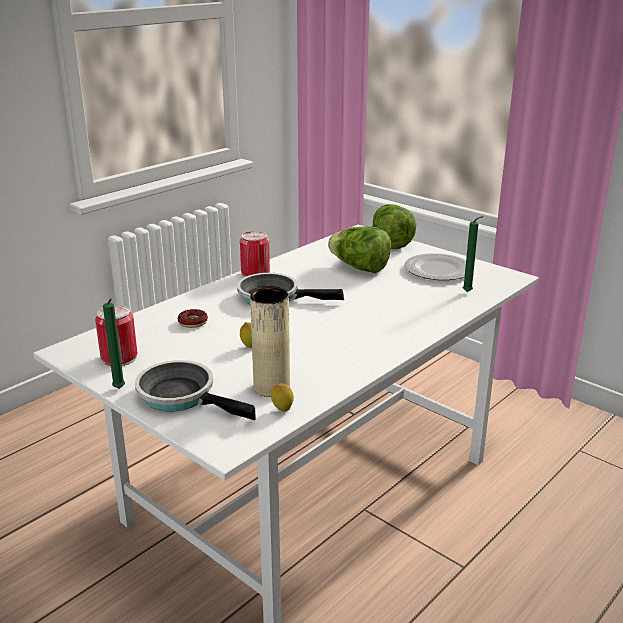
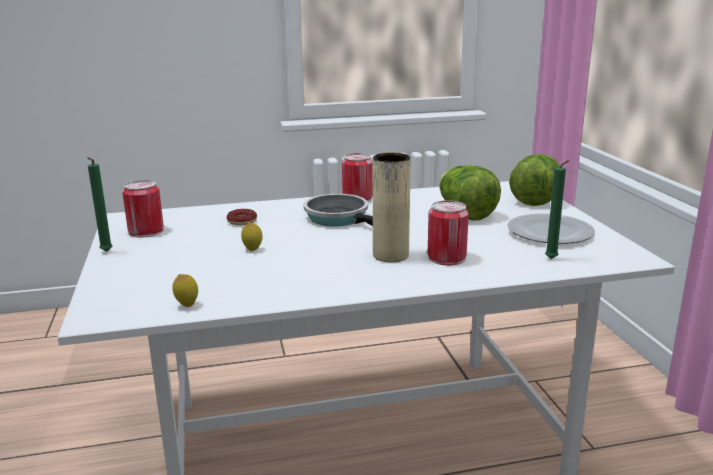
camera: 35 degrees right, 5 degrees down
frying pan [135,360,255,420] -> none
beige vase [250,288,290,397] -> beige vase moved to [373,153,411,262]
none -> can [428,200,469,265]

